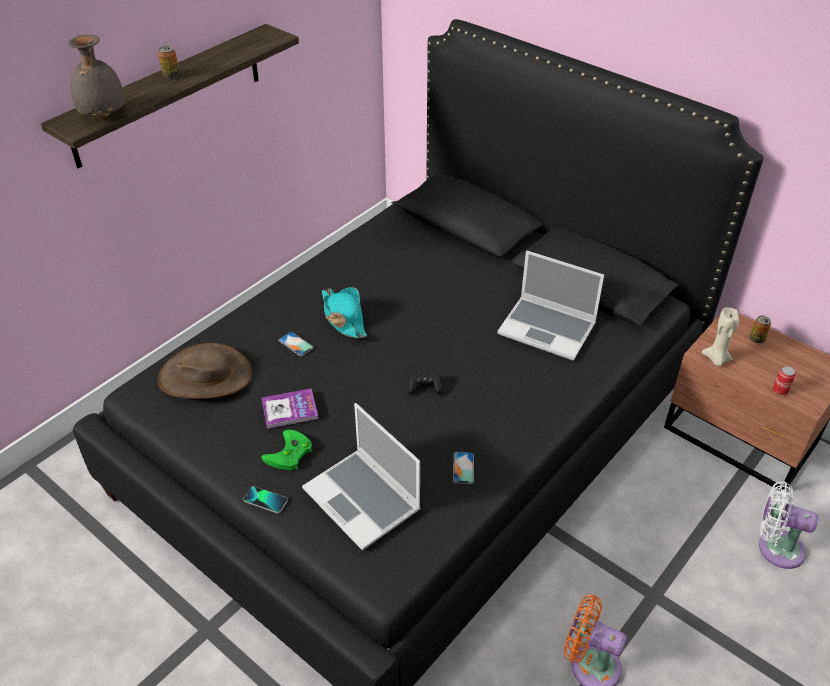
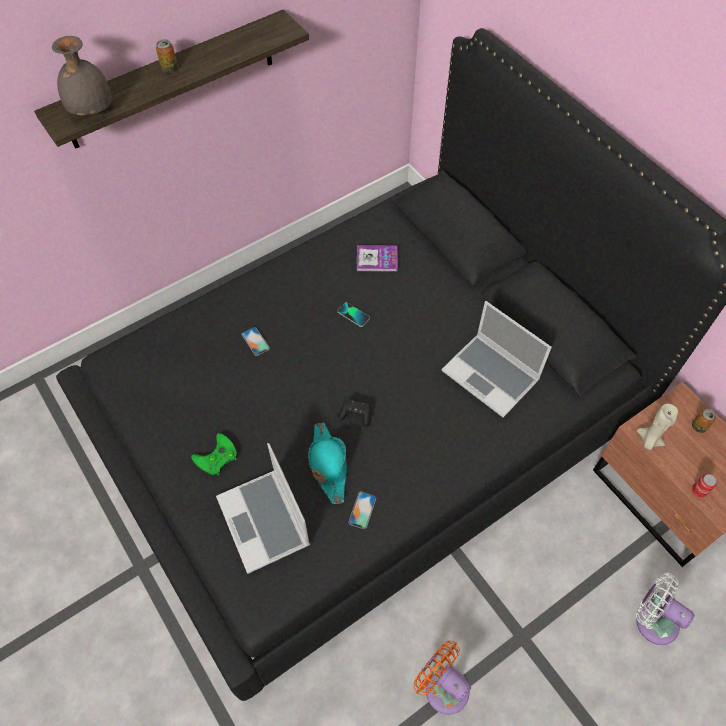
camera: 15 degrees right, 15 degrees up
brown hat [158,343,252,399] -> none
phone [243,486,288,513] -> phone moved to [338,302,370,327]
book [262,388,318,429] -> book moved to [357,245,398,271]
turquoise hat [322,287,367,338] -> turquoise hat moved to [308,422,347,504]

